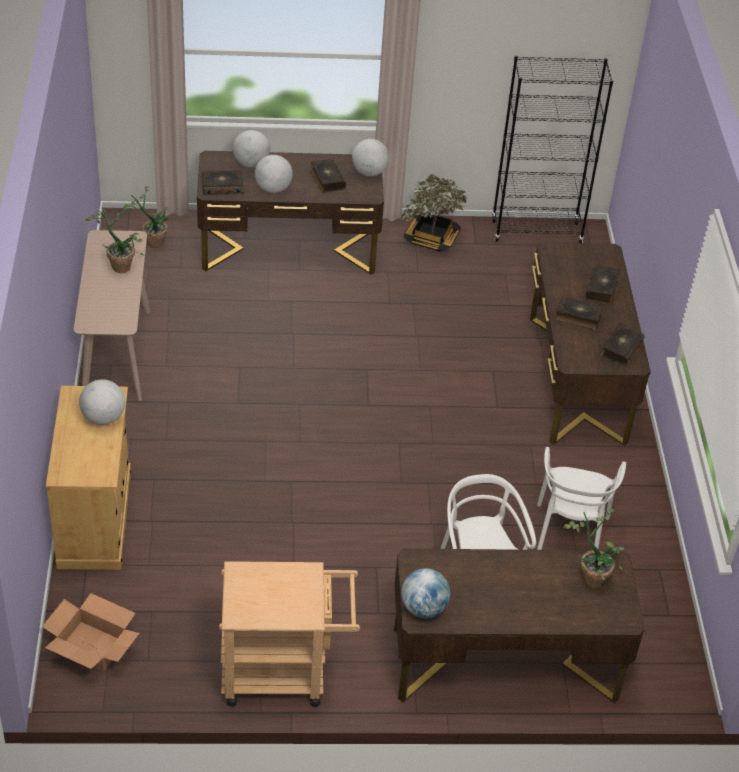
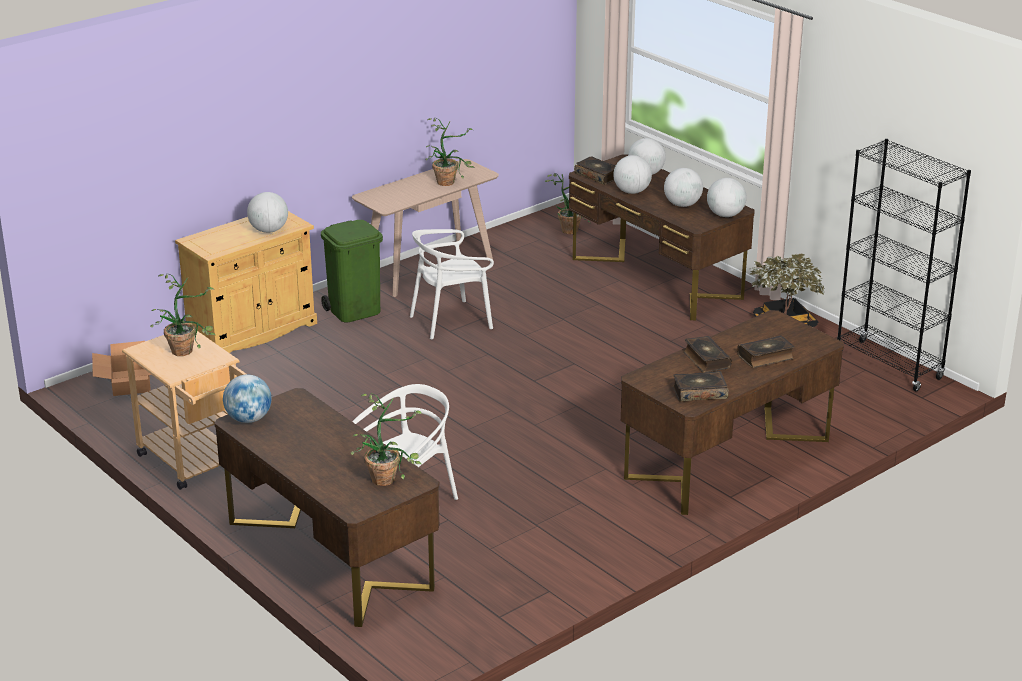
camera: 55 degrees right, 15 degrees down
book [310,159,346,193] -> globe [664,168,703,207]
white chair [537,447,626,550] -> white chair moved to [410,229,494,340]
none -> potted plant [150,274,215,356]
none -> green trash can [321,220,383,323]

